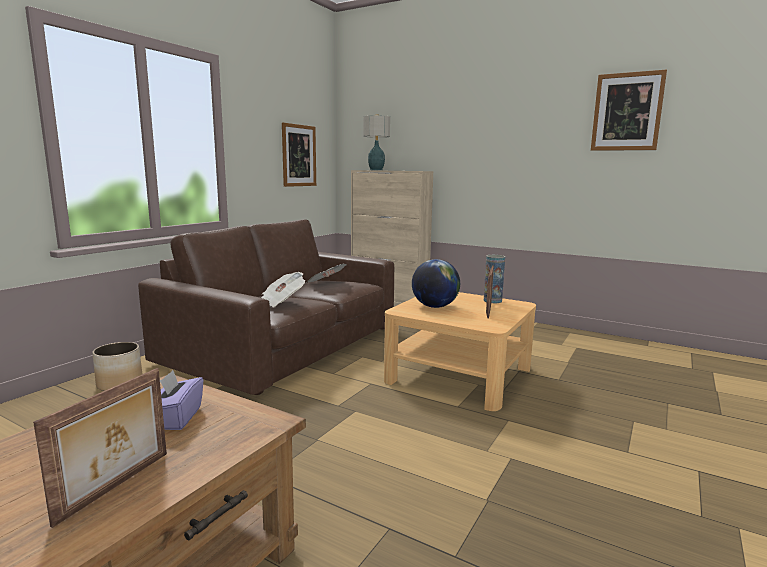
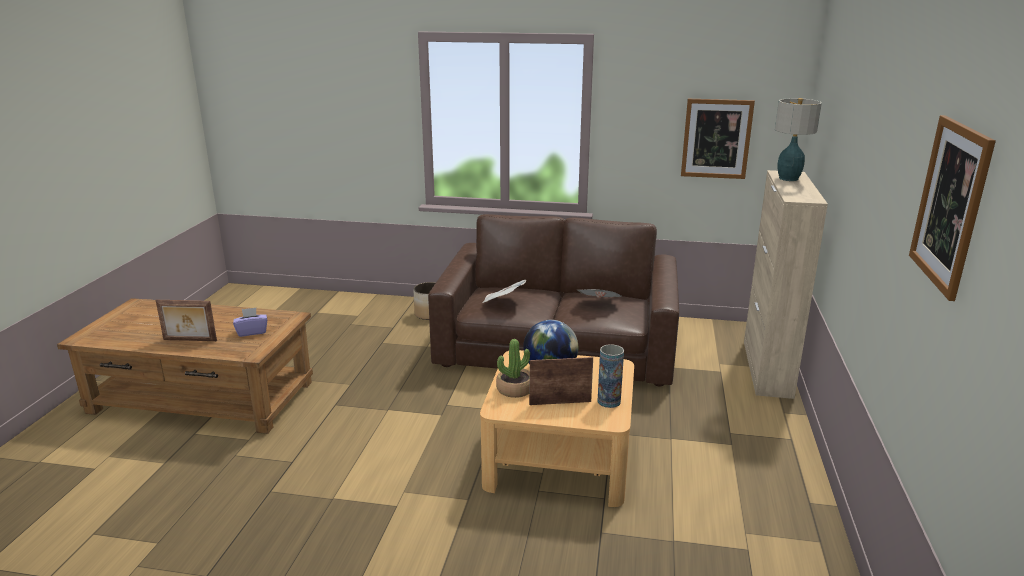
camera: 70 degrees right, 10 degrees up
none -> potted plant [496,339,530,398]

